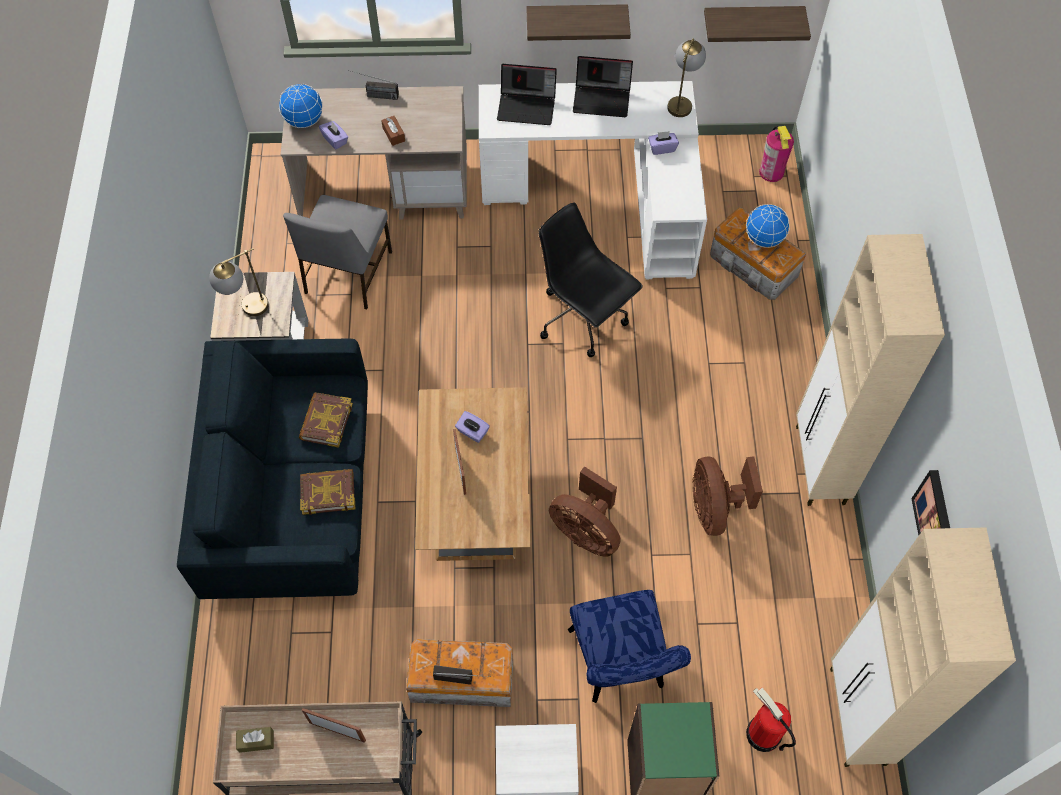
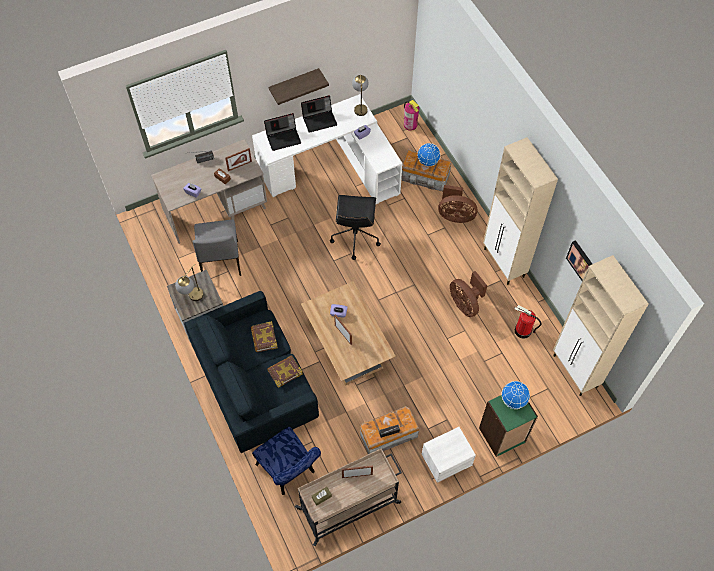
camera: 25 degrees left, 0 degrees up
globe [279,84,323,128] -> globe moved to [502,381,530,409]
black office chair [538,202,643,357] -> black office chair turned 105 degrees counterclockwise [330,195,381,260]
brown fan [549,466,621,557] -> brown fan moved to [438,185,478,223]
blue chair [568,590,691,703] -> blue chair moved to [252,427,321,495]
shelf [704,6,811,42] -> none
fire extinguisher [746,688,796,752] -> fire extinguisher moved to [514,305,542,339]
none -> picture frame [225,148,252,171]

